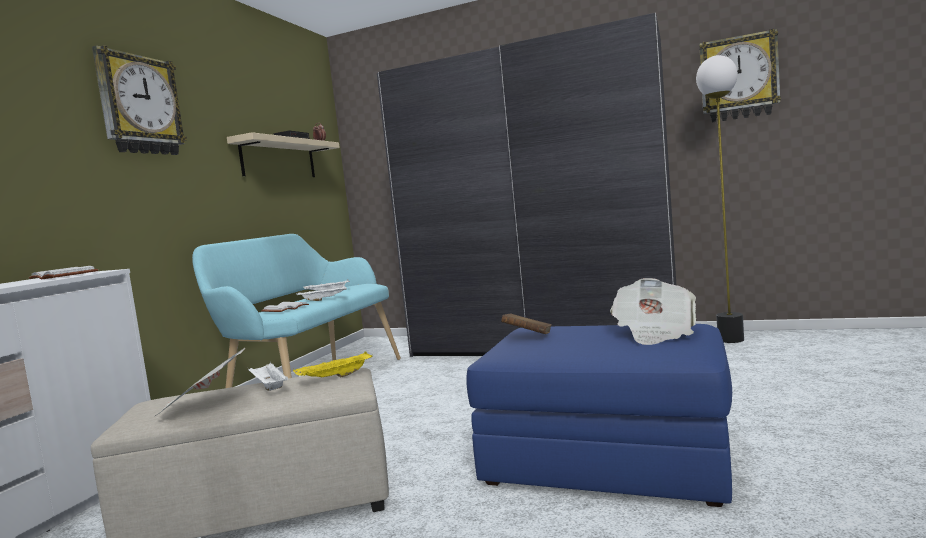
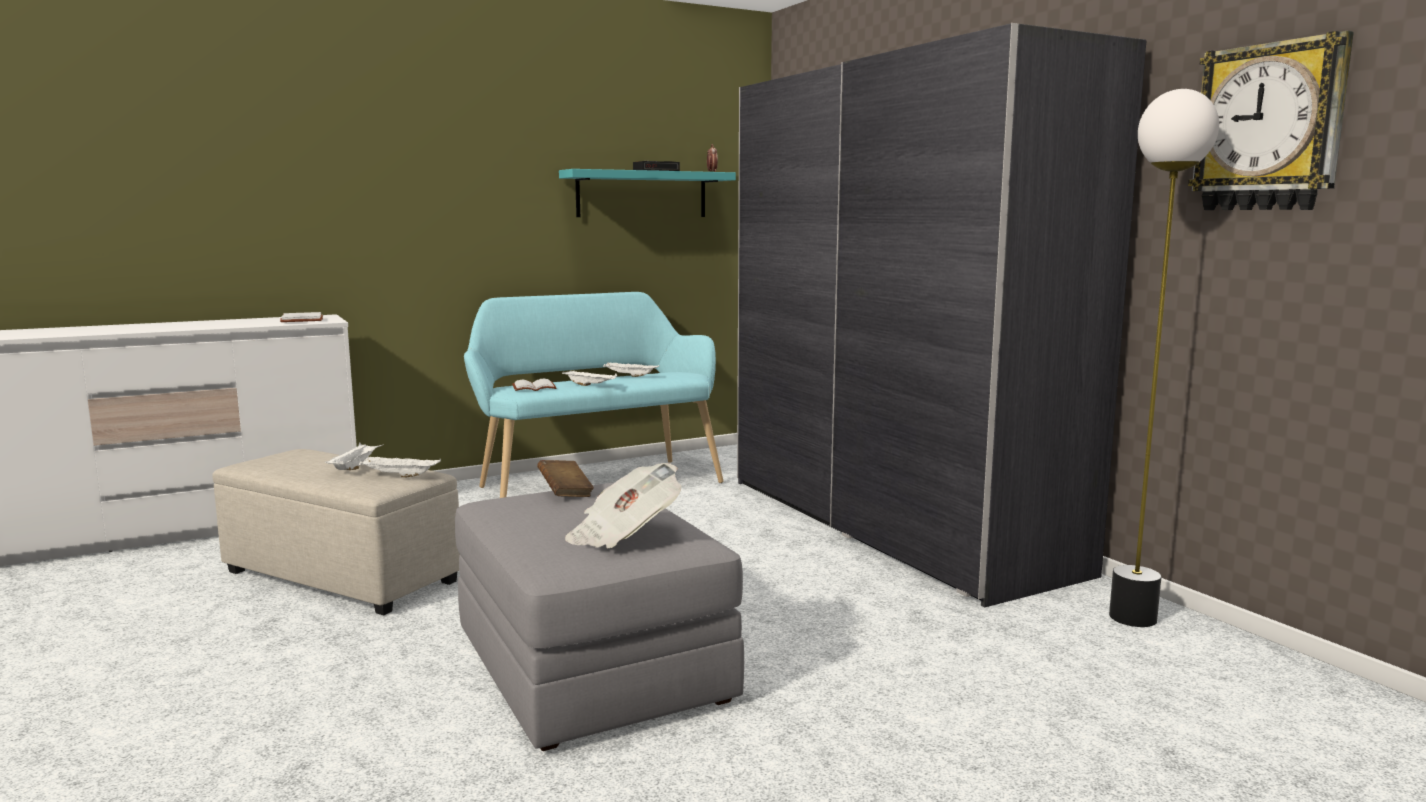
camera: 40 degrees right, 5 degrees up
wall clock [92,45,187,155] -> none
newspaper [155,348,245,416] -> none
beige shelf [227,132,340,177] -> turquoise shelf [559,169,736,217]
yellow tray [293,351,372,377] -> white tray [359,456,441,477]
blue ottoman [466,324,732,507] -> grey ottoman [455,482,744,751]

